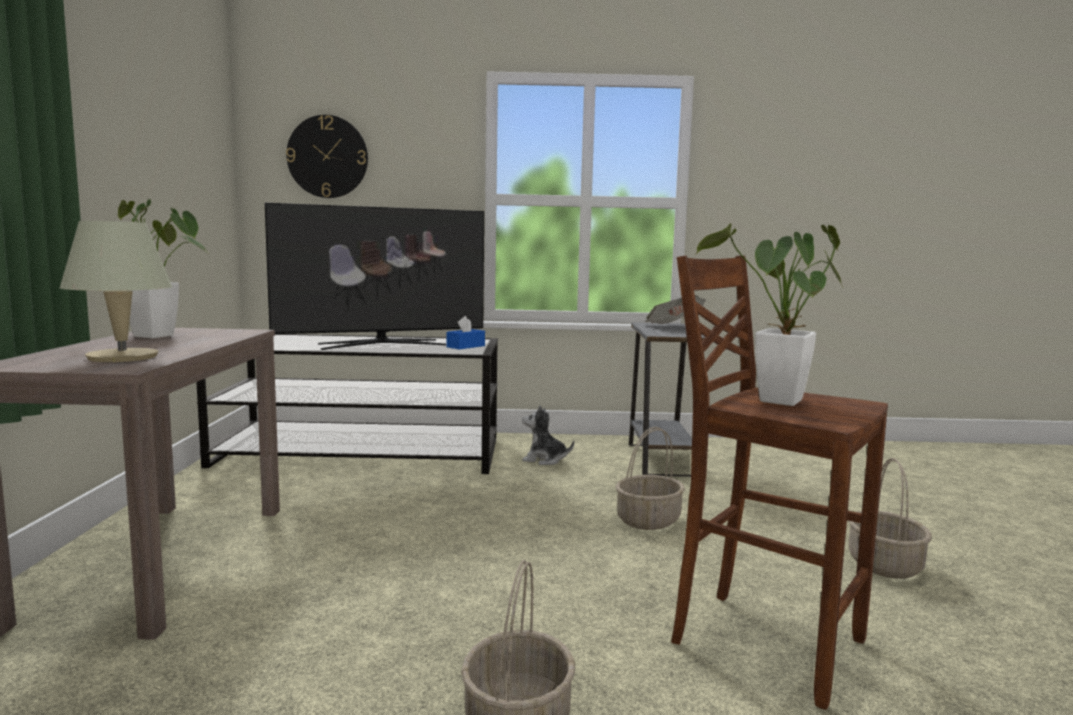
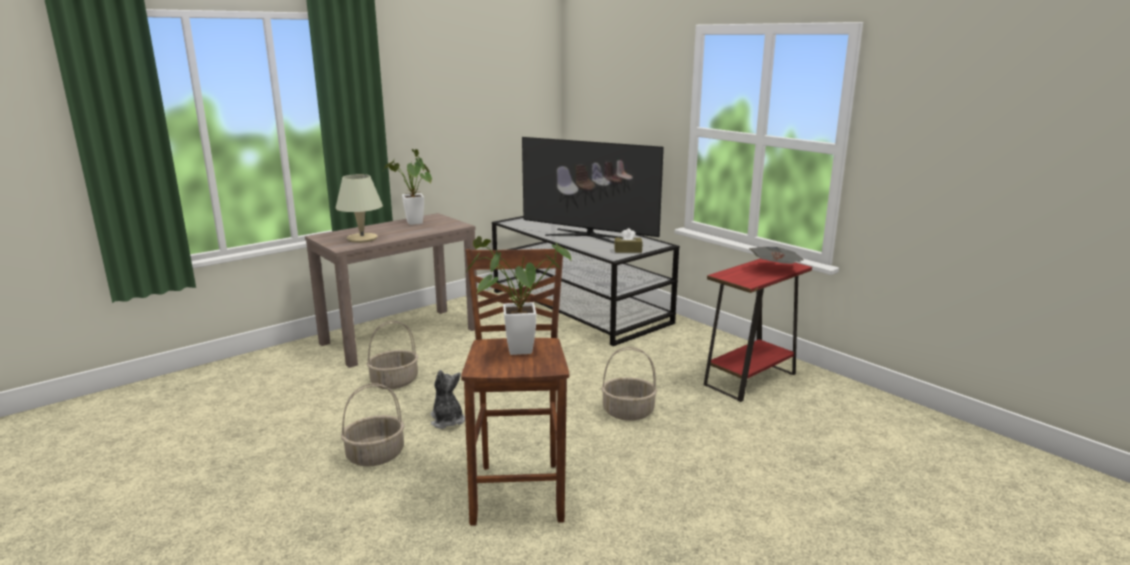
camera: 50 degrees right, 10 degrees up
wall clock [286,115,368,198] -> none
blue tissue box [447,316,485,349] -> brown tissue box [614,228,643,253]
plush toy [522,405,574,465] -> plush toy moved to [431,370,465,429]
grey side table [629,323,705,477] -> red side table [704,259,812,402]
basket [849,458,932,579] -> basket moved to [367,321,419,389]

